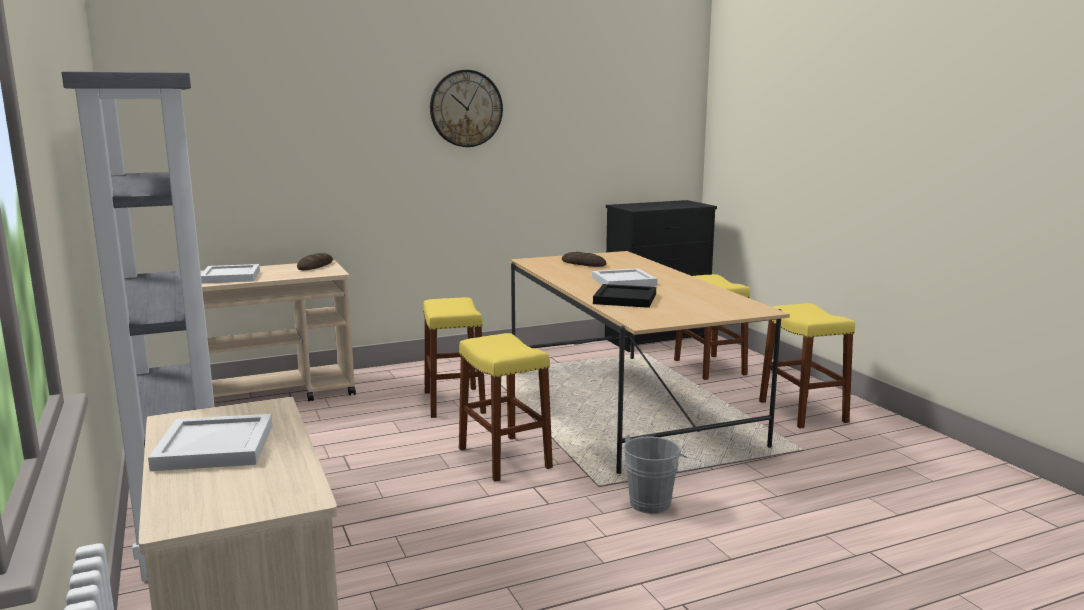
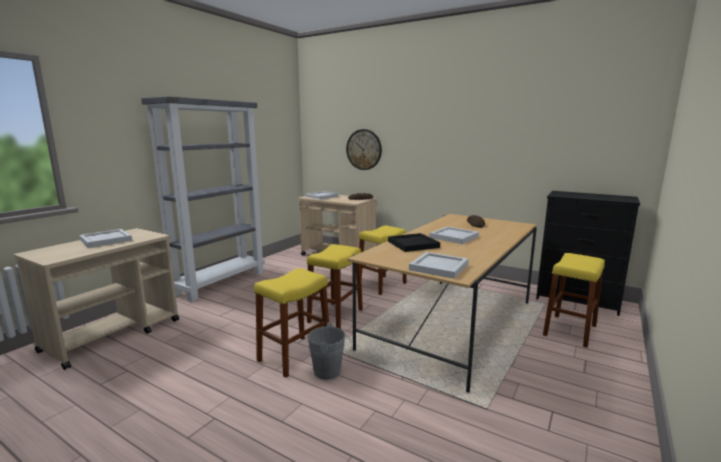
camera: 55 degrees right, 0 degrees up
wall clock [430,70,503,147] -> wall clock moved to [346,129,382,170]
yellow stool [759,303,855,429] -> yellow stool moved to [254,268,329,378]
none -> white tray [409,252,469,279]

